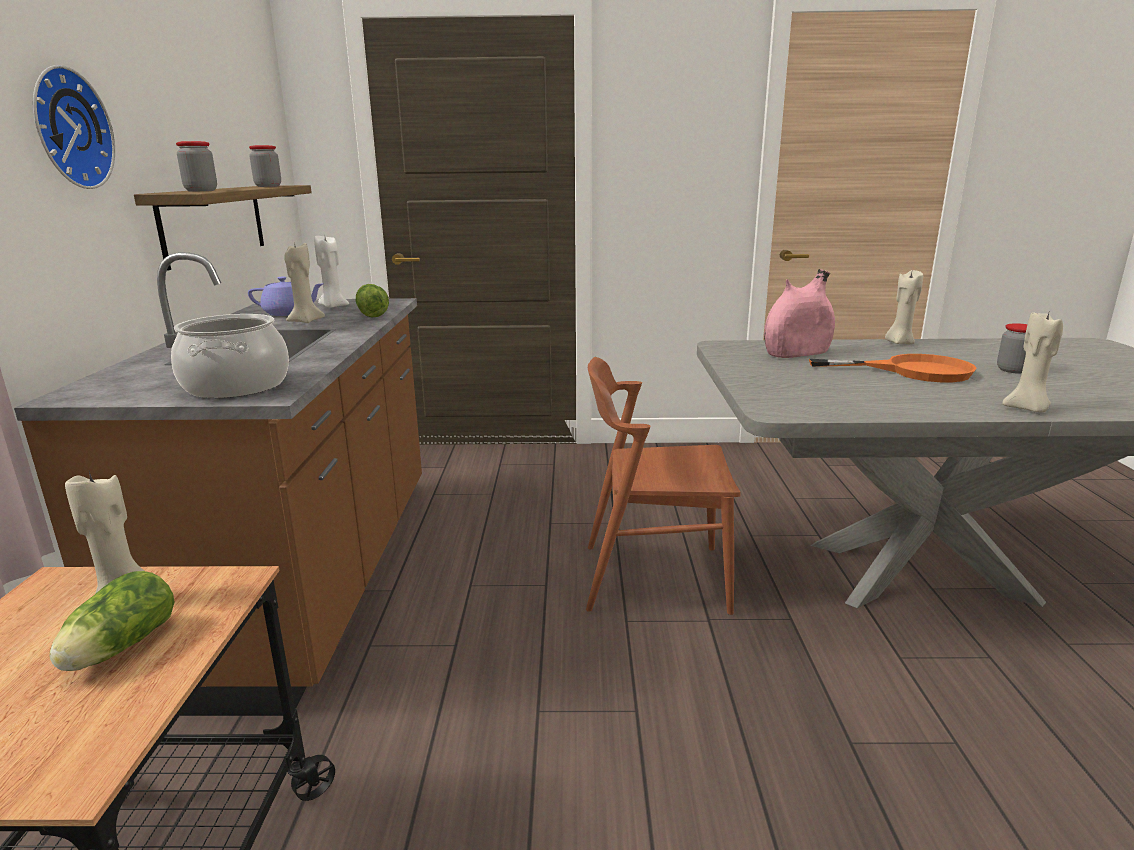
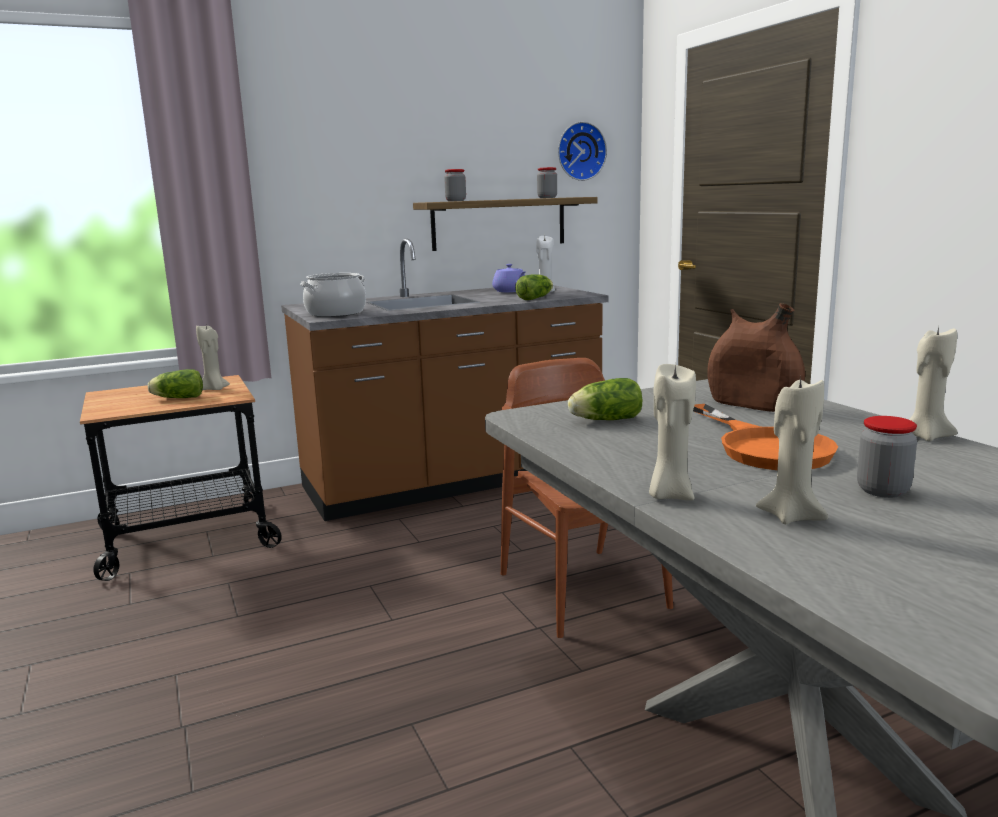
camera: 65 degrees right, 5 degrees down
wall clock [33,65,115,189] -> wall clock moved to [558,122,607,181]
beige candle [284,242,325,323] -> beige candle moved to [756,378,828,524]
pink vase [764,269,835,358] -> brown vase [707,303,805,412]
none -> lettuce [568,378,642,420]

